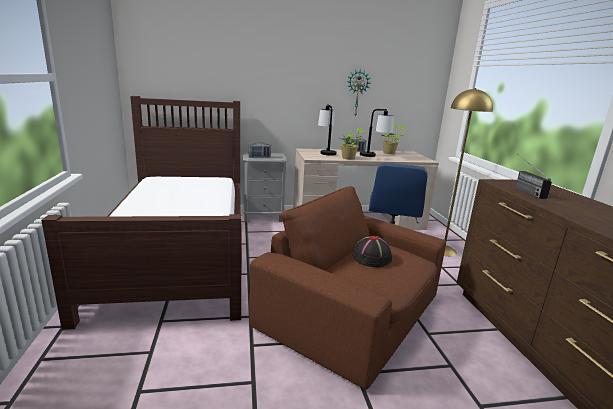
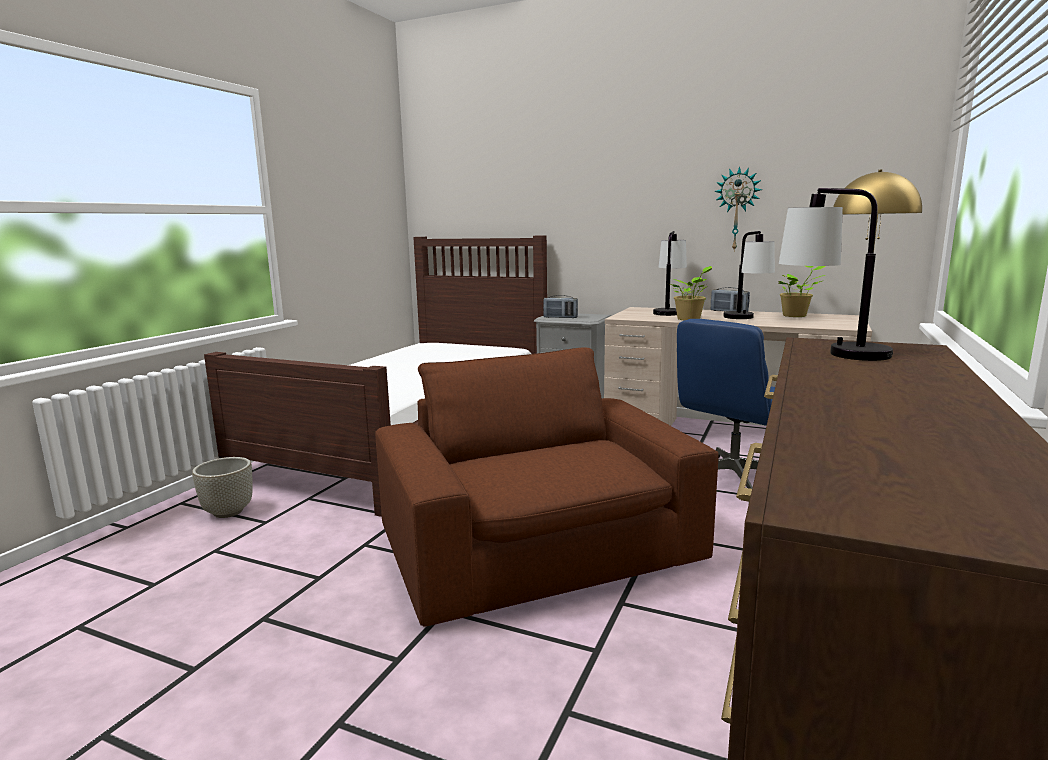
camera: 35 degrees right, 5 degrees down
black hat [352,236,392,267] -> none
radio [515,154,552,199] -> table lamp [779,188,893,361]
none -> grey planter [192,457,253,518]

